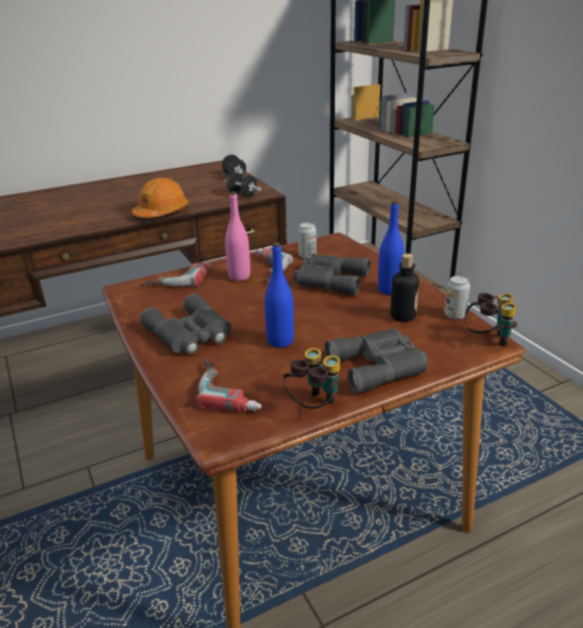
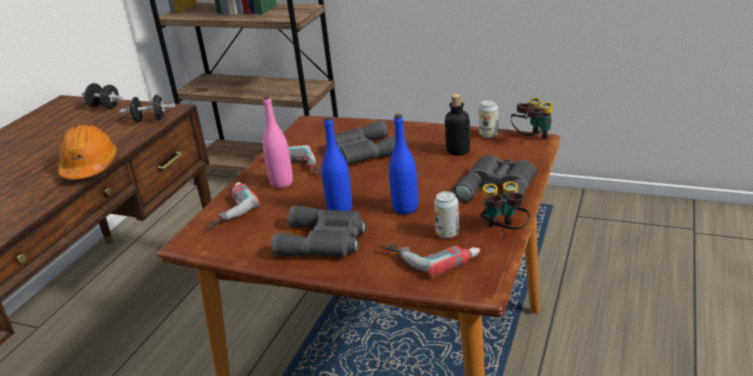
camera: 40 degrees left, 0 degrees up
can [298,223,316,259] -> can moved to [434,191,459,238]
blue bottle [378,201,404,295] -> blue bottle moved to [321,116,352,211]

